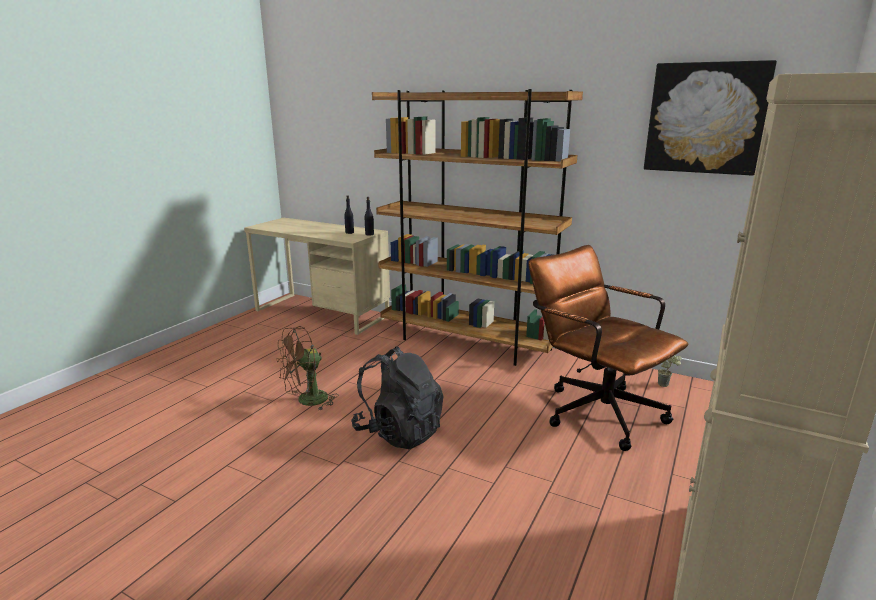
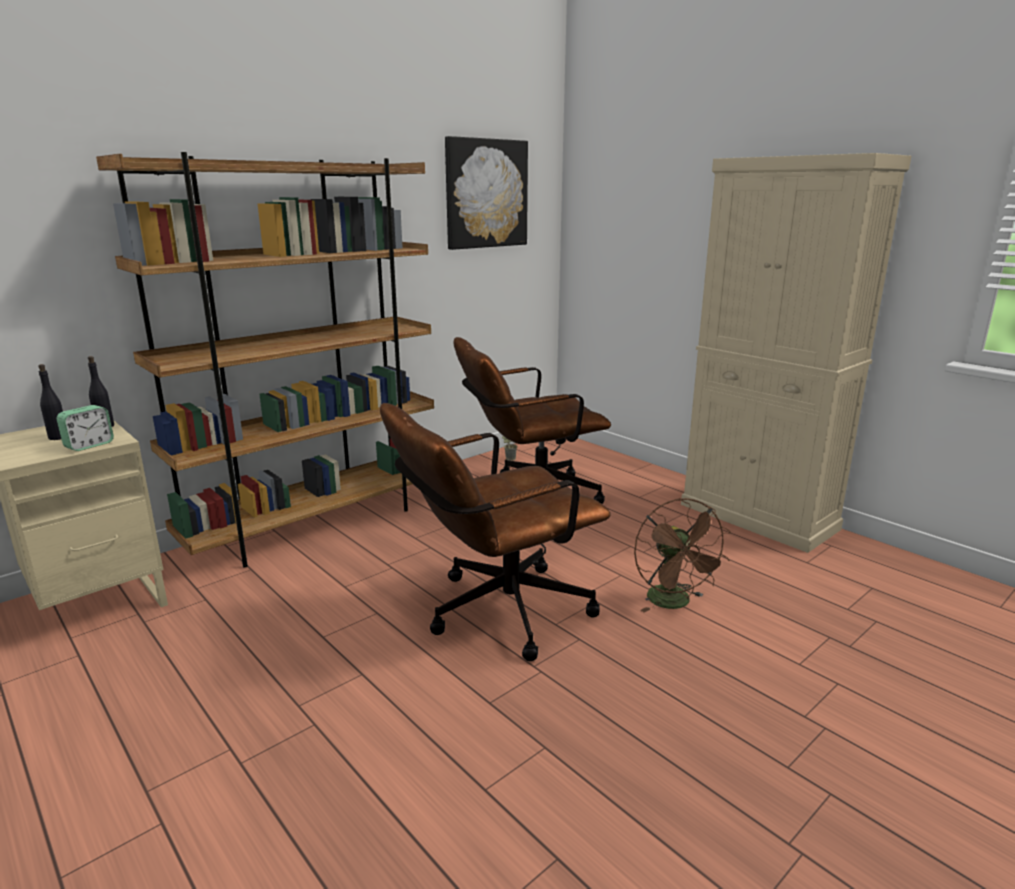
camera: 70 degrees left, 0 degrees up
brown fan [276,326,338,410] -> brown fan moved to [634,498,731,612]
black backpack [351,346,443,449] -> brown office chair [380,403,611,661]
none -> alarm clock [56,405,114,451]

